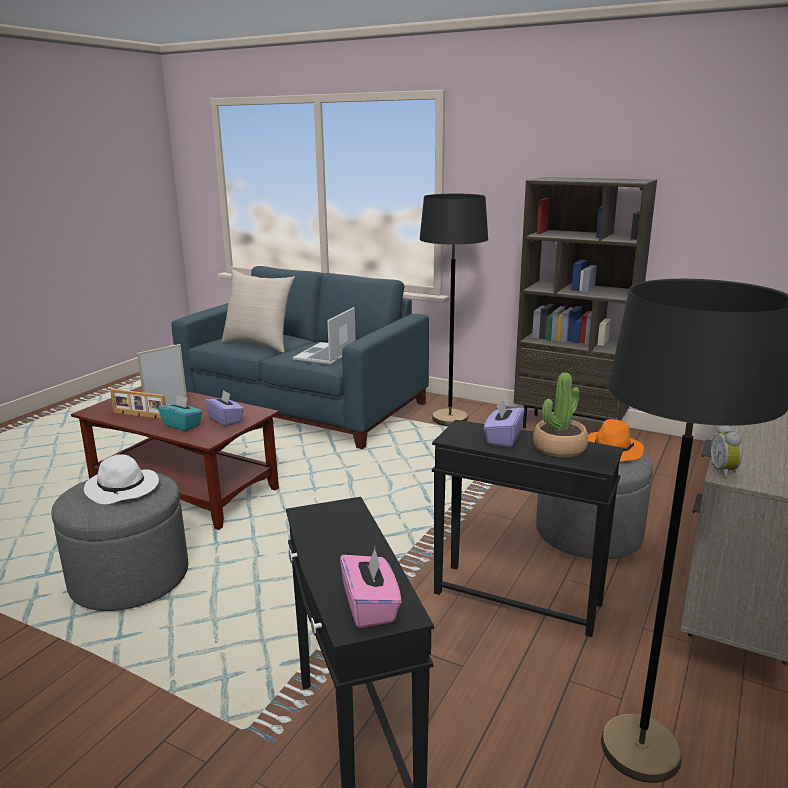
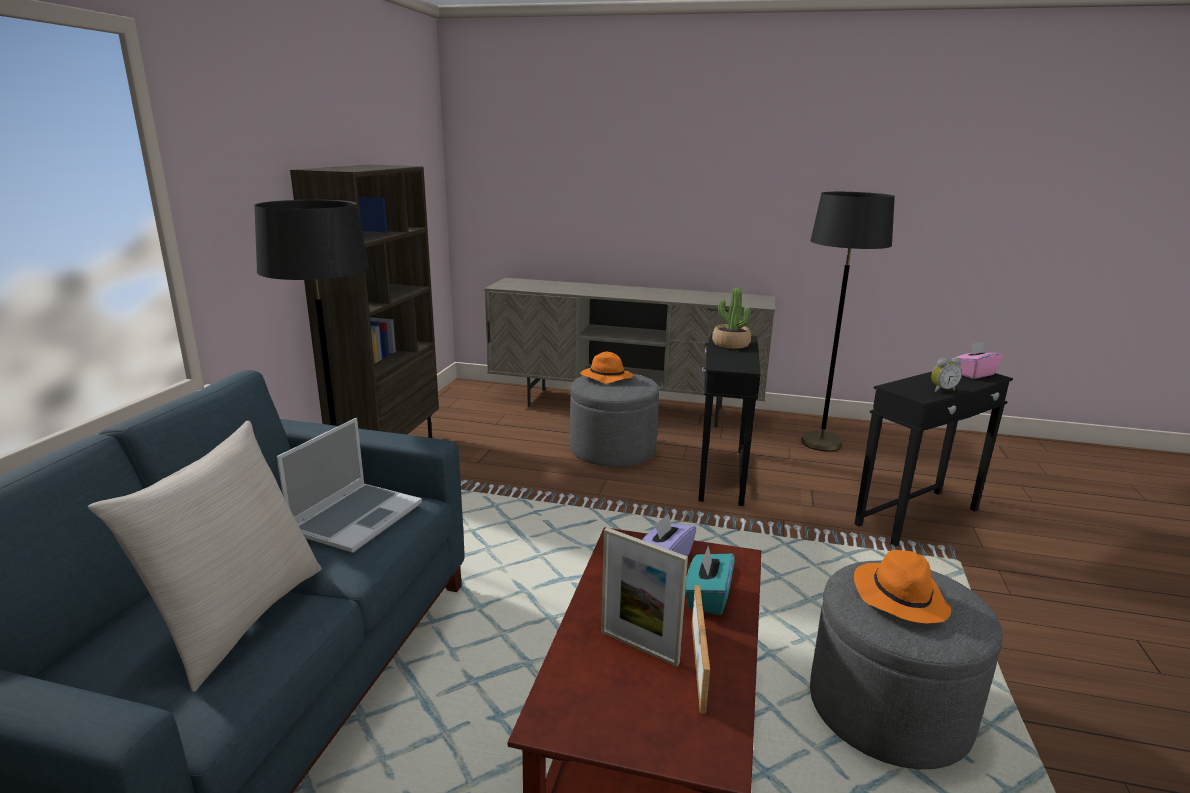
camera: 105 degrees left, 0 degrees up
white hat [84,455,159,505] -> orange hat [854,550,951,623]
laptop [293,307,356,365] -> laptop turned 75 degrees counterclockwise [277,418,422,553]
purple tissue box [484,399,525,448] -> none
alarm clock [711,426,742,479] -> alarm clock moved to [931,358,962,392]

